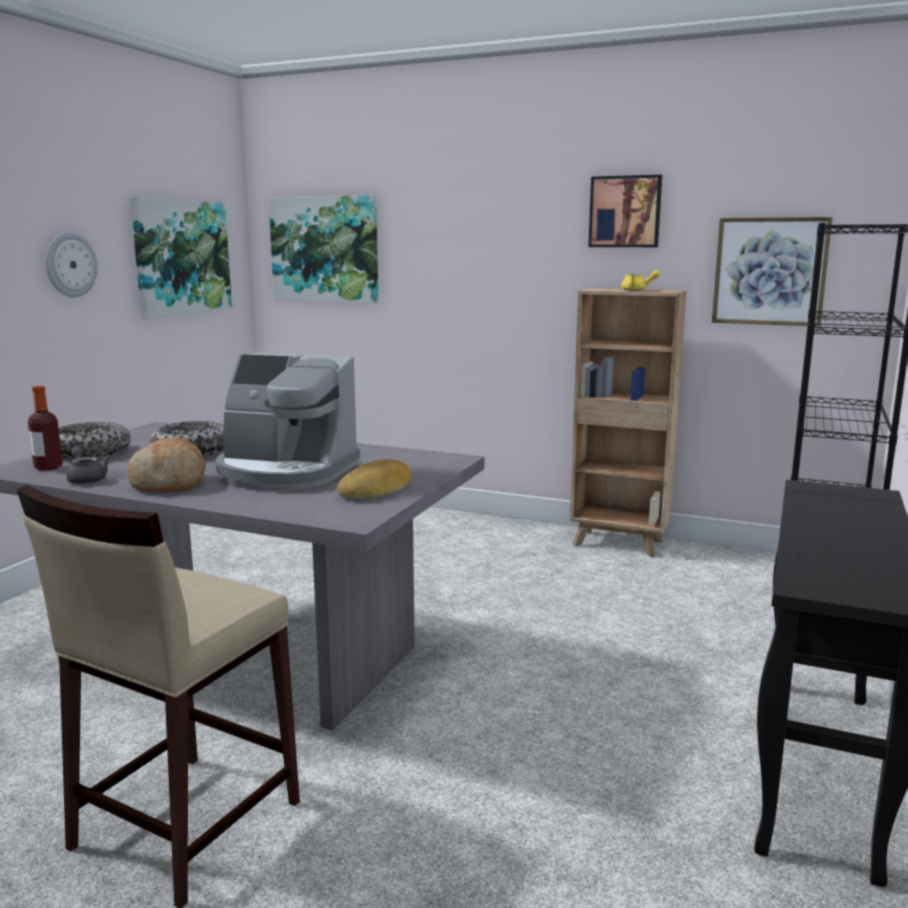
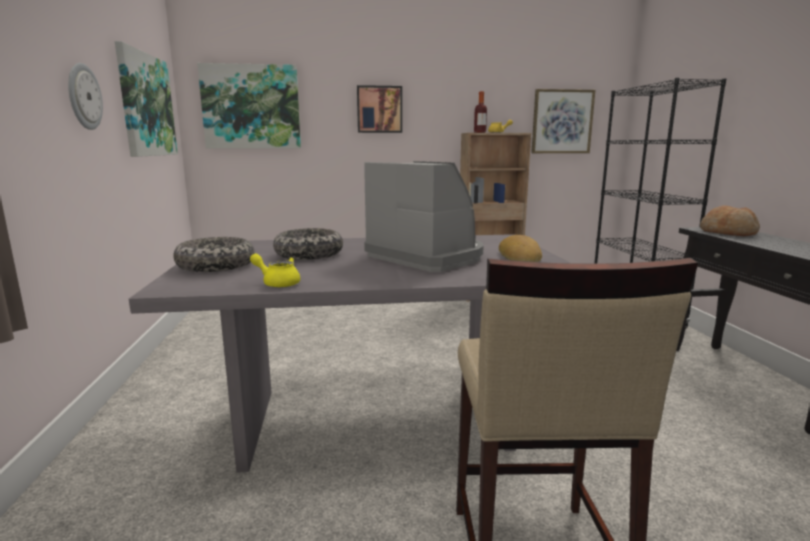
camera: 30 degrees left, 0 degrees up
bottle [28,386,63,470] -> bottle moved to [474,91,487,133]
grey teapot [67,447,111,484] -> yellow teapot [250,254,300,288]
bread [128,437,206,493] -> bread moved to [700,205,760,236]
coffee machine [216,353,360,490] -> coffee machine turned 120 degrees counterclockwise [364,161,484,272]
picture [588,175,662,247] -> picture moved to [357,85,402,133]

